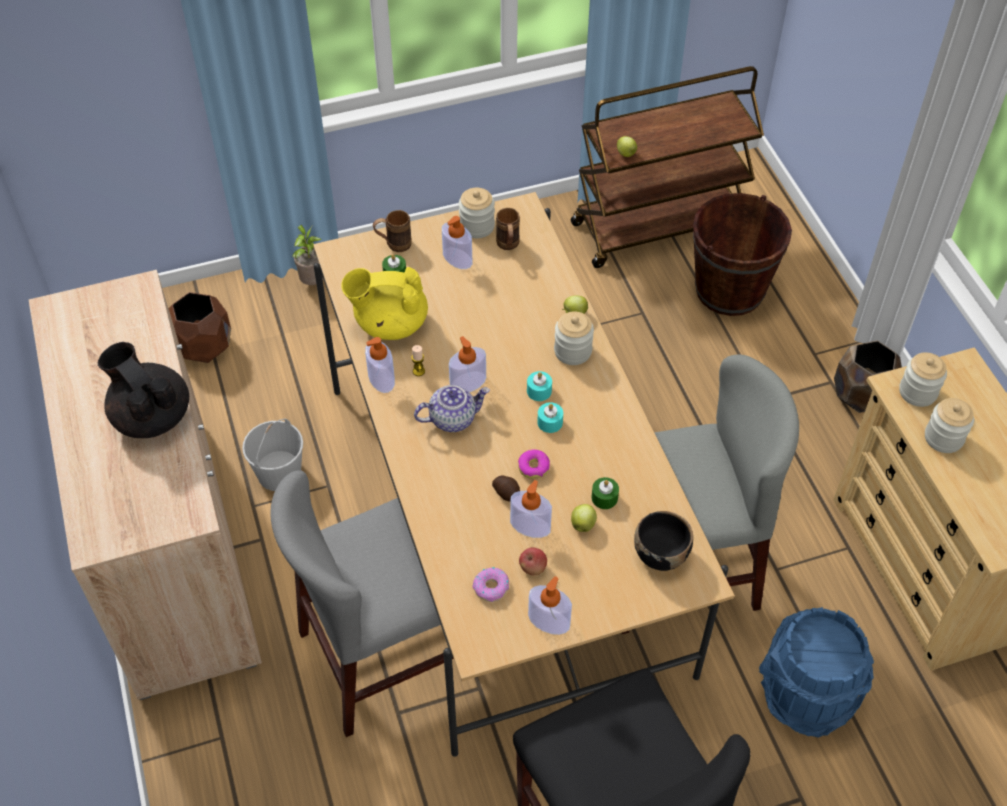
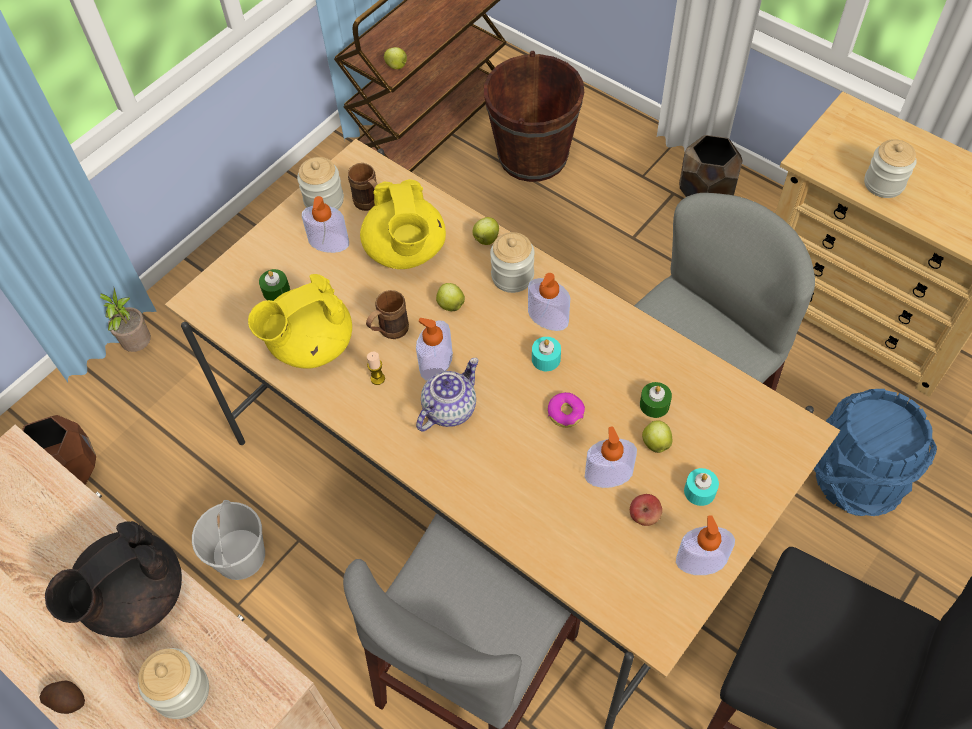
camera: 30 degrees left, 5 degrees up
black teapot [98,342,189,438] -> black teapot turned 60 degrees counterclockwise [45,521,182,638]
soap dispenser [365,337,395,393] -> soap dispenser moved to [528,273,570,331]
brown mug [373,210,412,252] -> brown mug moved to [366,290,409,339]
donut [473,567,509,602] -> none
potato [492,475,520,501] -> potato moved to [40,681,85,714]
turquoise candle [527,371,552,401] -> turquoise candle moved to [684,468,719,506]
black bowl [634,511,693,571] -> none
jar [899,352,947,407] -> jar moved to [138,648,209,719]
none -> yellow teapot [360,179,446,269]
none -> apple [436,283,465,311]

